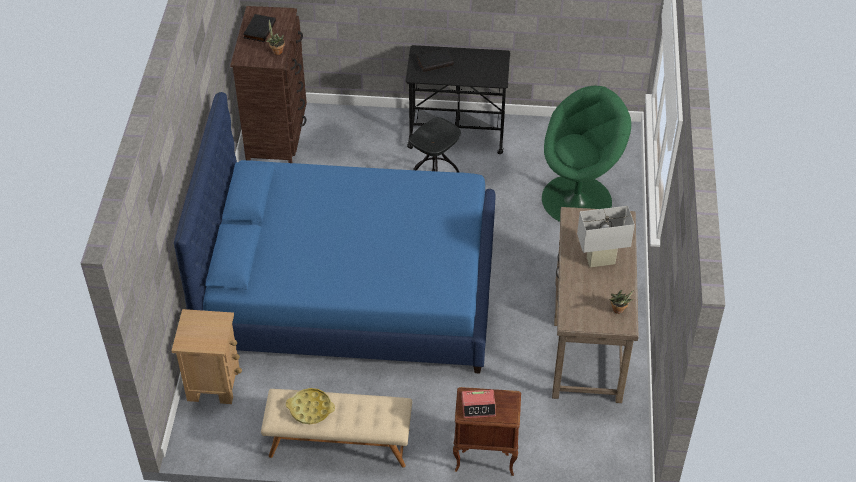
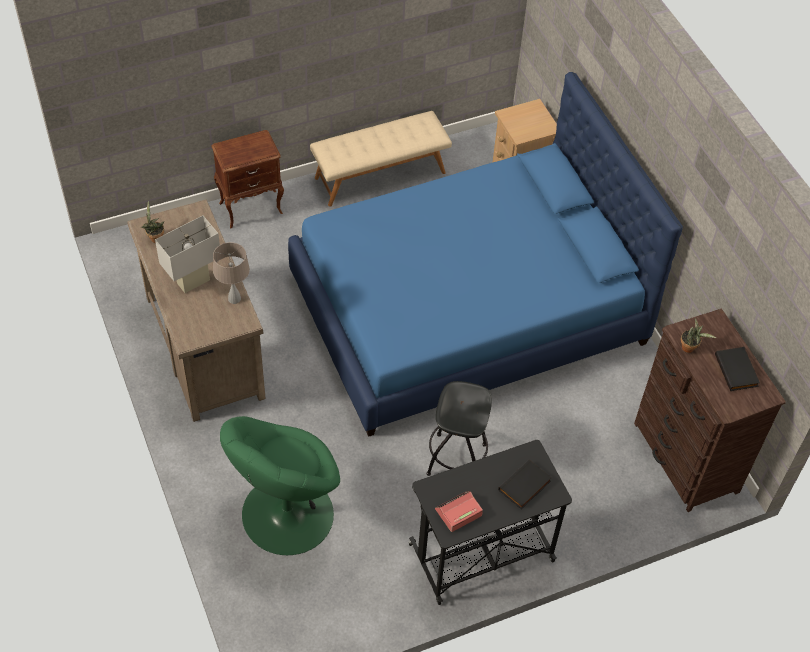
camera: 150 degrees right, 5 degrees up
yellow tray [286,388,335,424] -> none
alarm clock [462,390,496,418] -> alarm clock moved to [435,491,483,532]
none -> beige table lamp [213,242,250,304]

